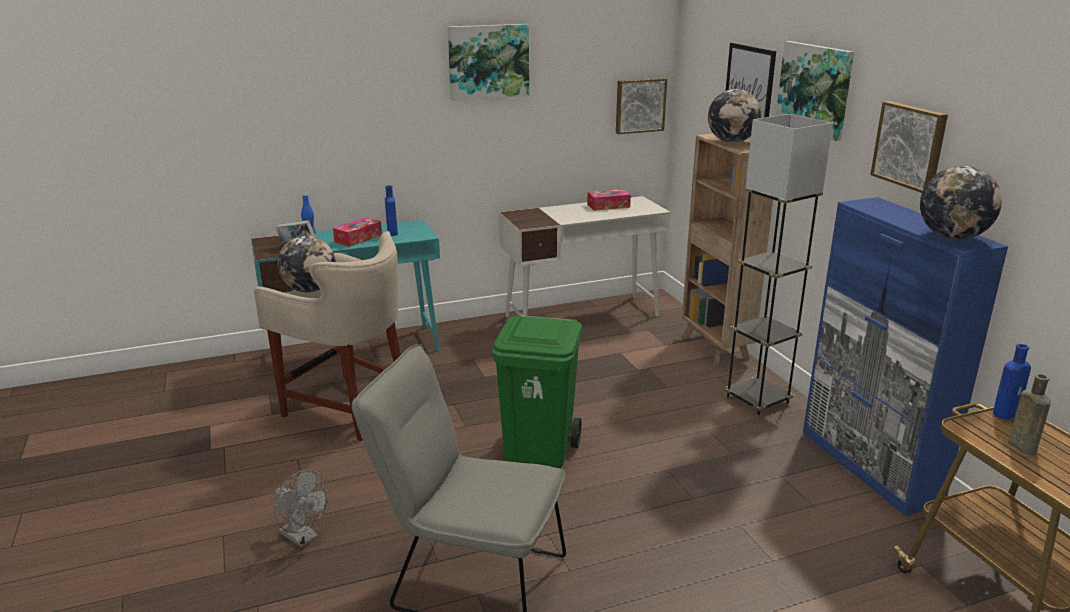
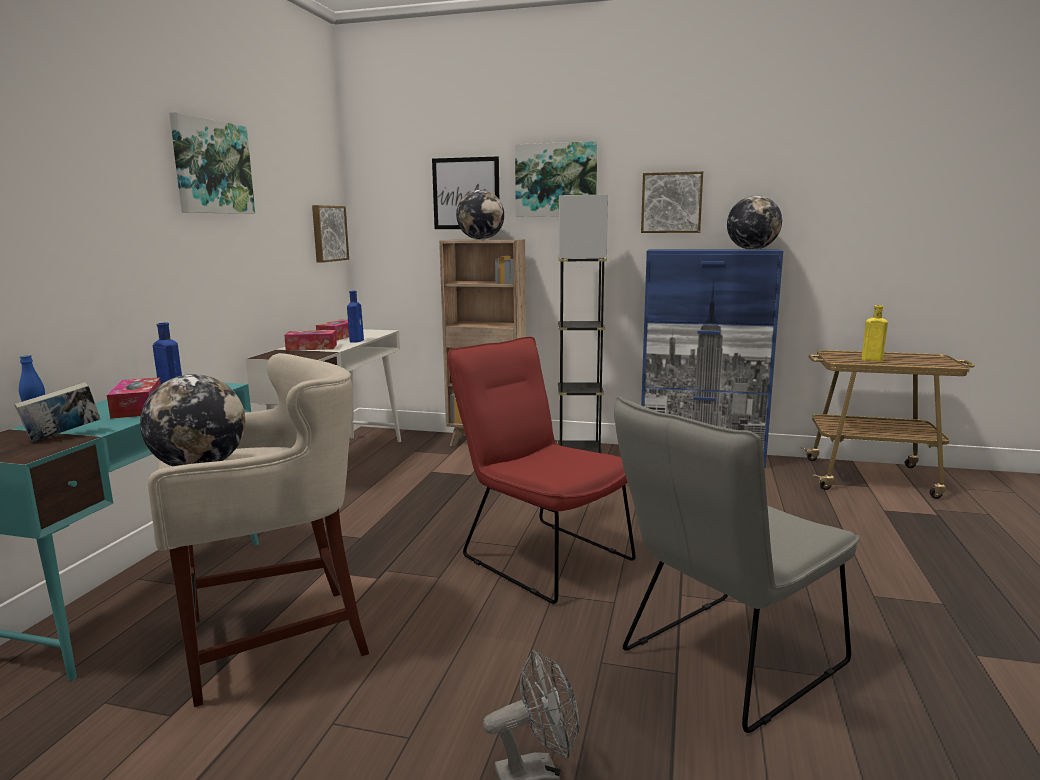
camera: 55 degrees left, 10 degrees down
green trash can [492,315,582,468] -> red chair [447,337,636,604]
blue bottle [993,344,1031,419] -> blue bottle moved to [347,291,364,343]
brown bottle [1008,374,1051,455] -> yellow bottle [861,305,888,362]
none -> tissue box [284,330,337,351]

